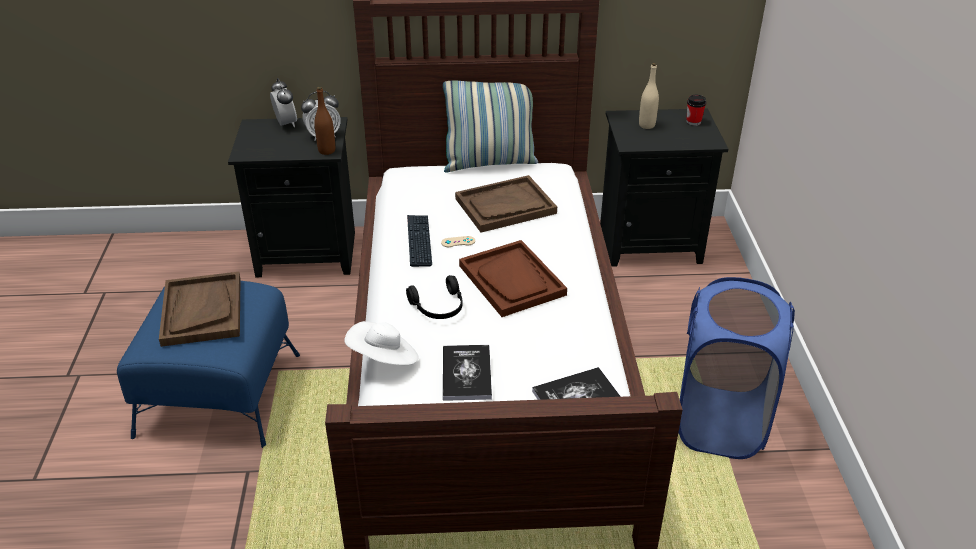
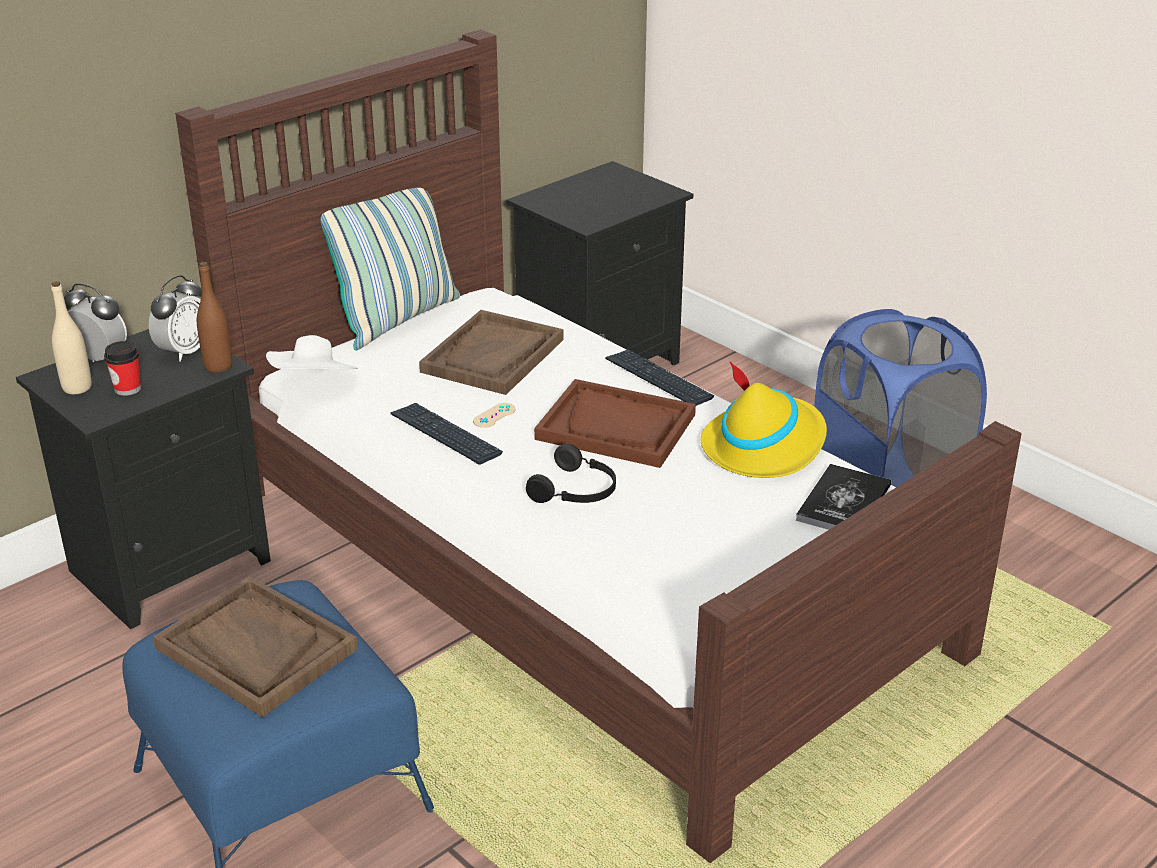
camera: 40 degrees left, 5 degrees down
white hat [344,321,419,365] -> white hat moved to [266,335,357,369]
book [443,345,492,401] -> none
beige bottle [639,63,659,129] -> beige bottle moved to [51,281,92,394]
cup [687,95,706,126] -> cup moved to [104,341,141,396]
none -> keyboard [605,350,714,406]
none -> yellow hat [701,361,827,478]

